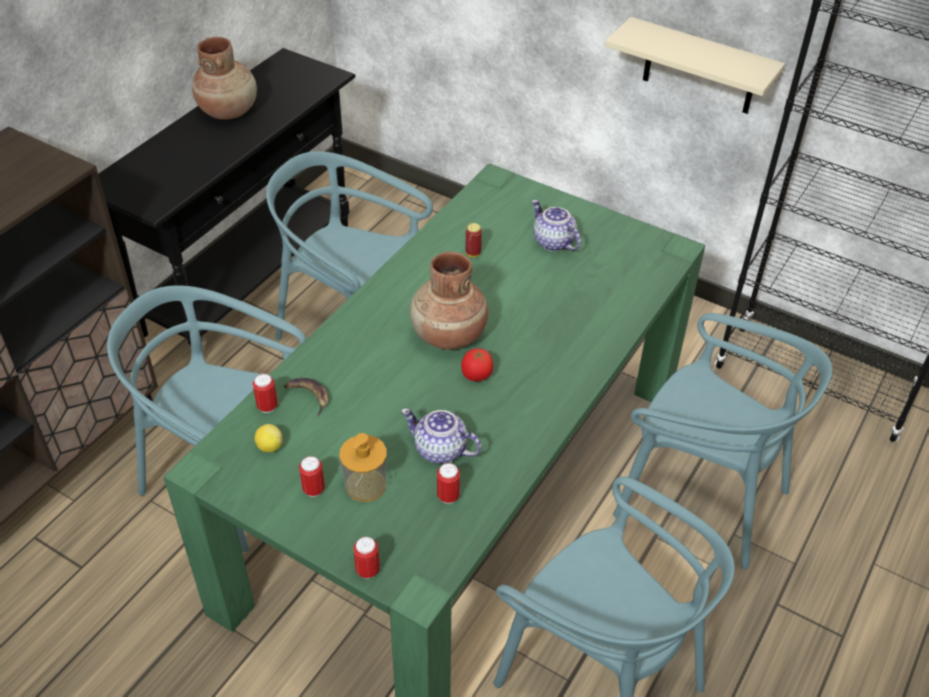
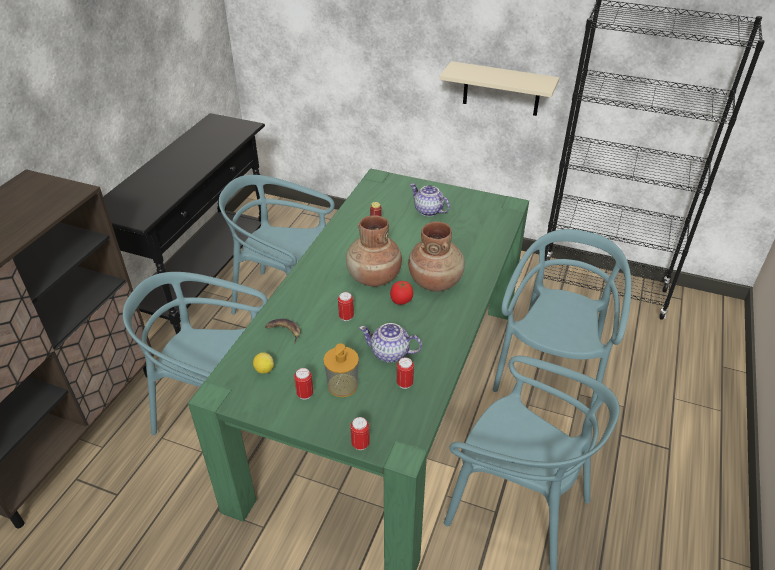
camera: 10 degrees left, 5 degrees down
brown vase [192,37,257,120] -> brown vase moved to [408,221,465,292]
can [253,374,278,413] -> can moved to [338,292,354,321]
turquoise chair [613,313,832,569] -> turquoise chair turned 90 degrees counterclockwise [493,229,631,409]

